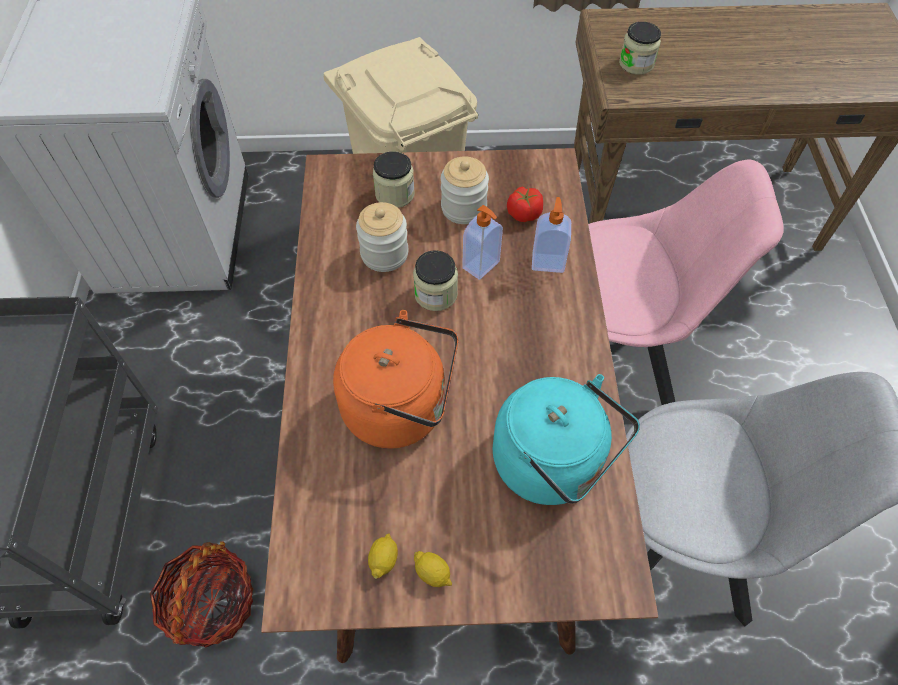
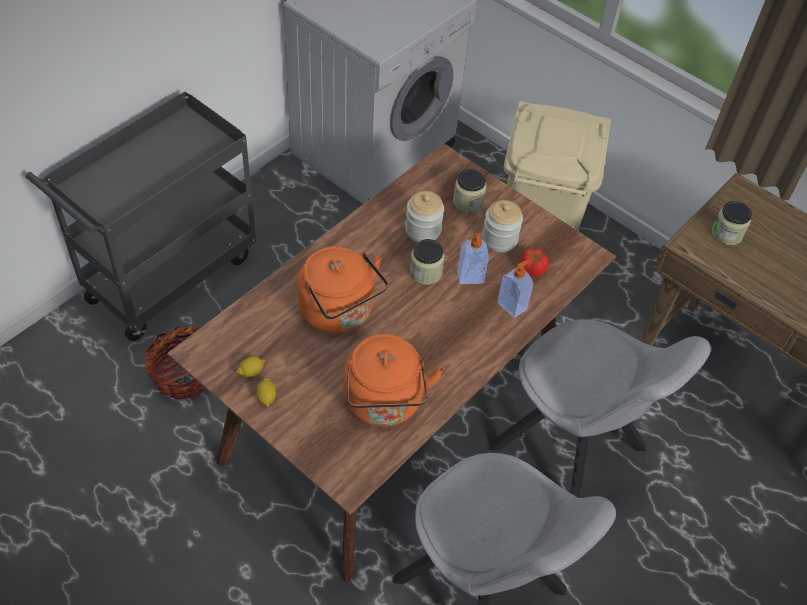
camera: 40 degrees right, 5 degrees down
turquoise kettle [493,374,640,505] -> orange kettle [343,334,444,427]
pink chair [588,160,784,405] -> grey chair [490,319,711,498]

